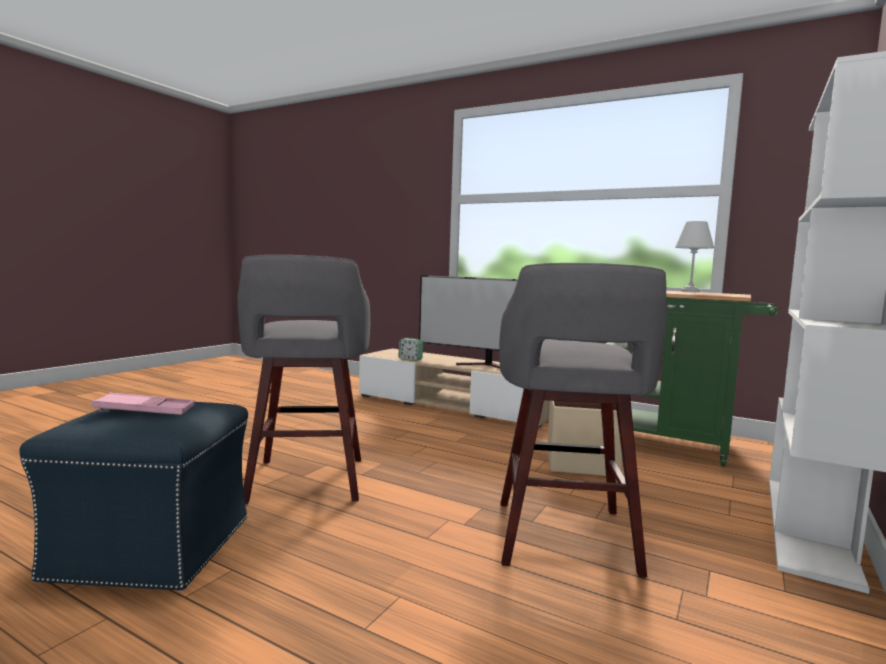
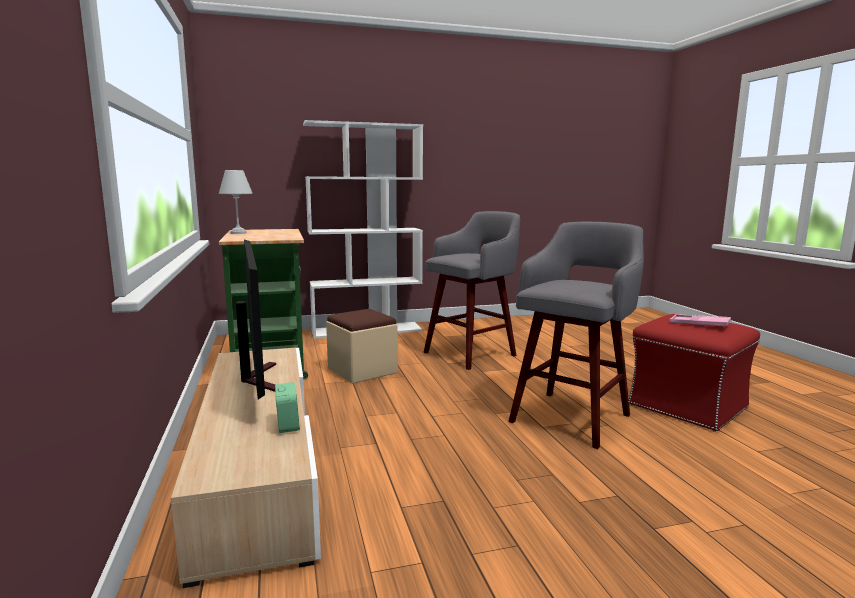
camera: 135 degrees left, 5 degrees up
blue ottoman [19,402,248,591] -> red ottoman [629,314,760,432]

